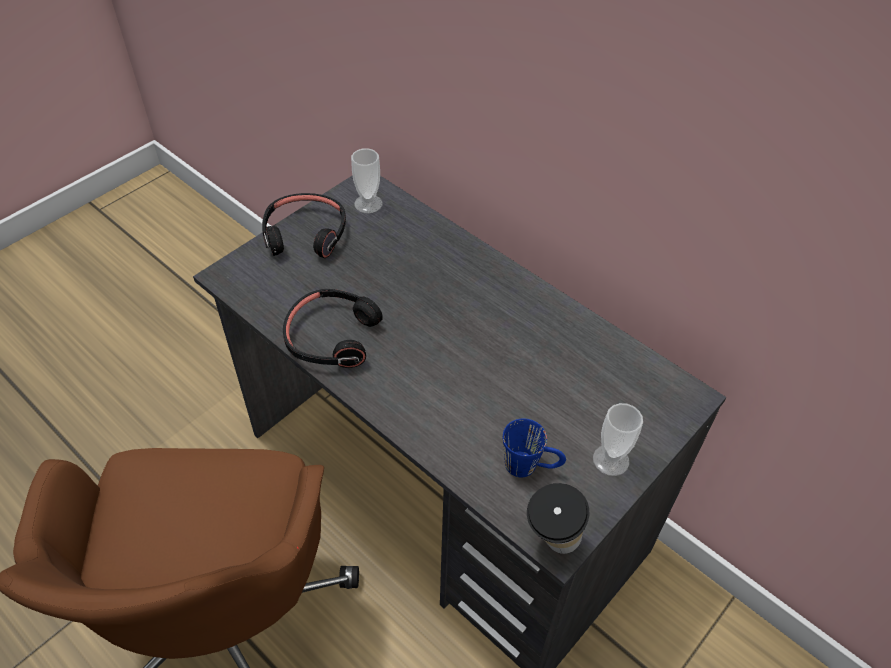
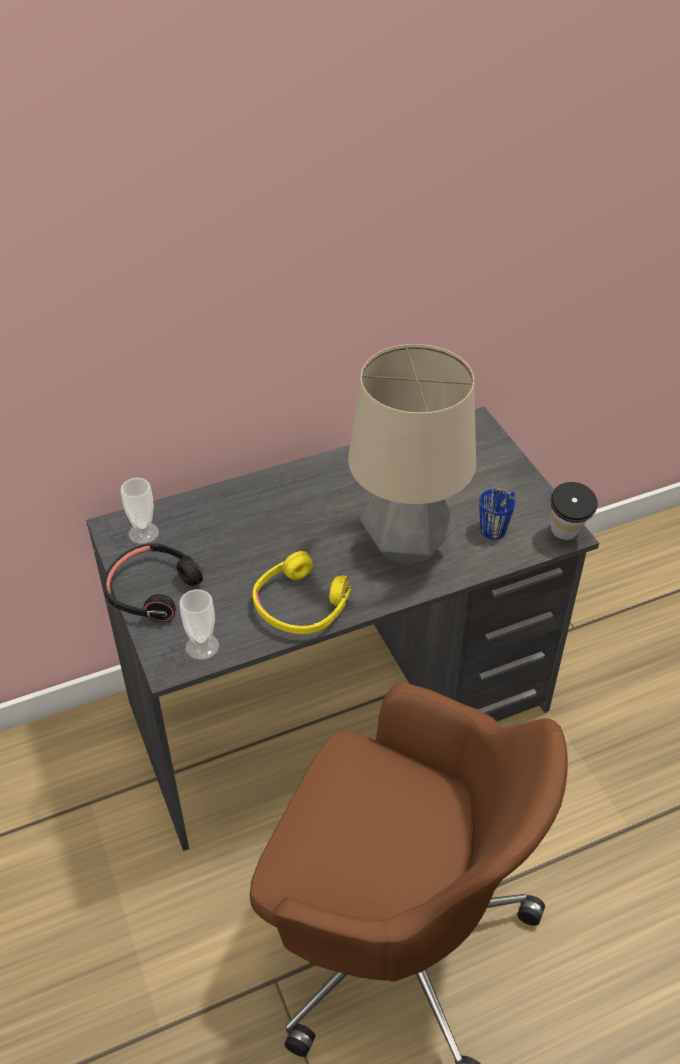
camera: 65 degrees left, 5 degrees down
black headphones [283,289,383,368] -> yellow headphones [253,551,352,634]
cup [593,403,643,476] -> cup moved to [180,589,219,660]
none -> table lamp [348,344,476,567]

